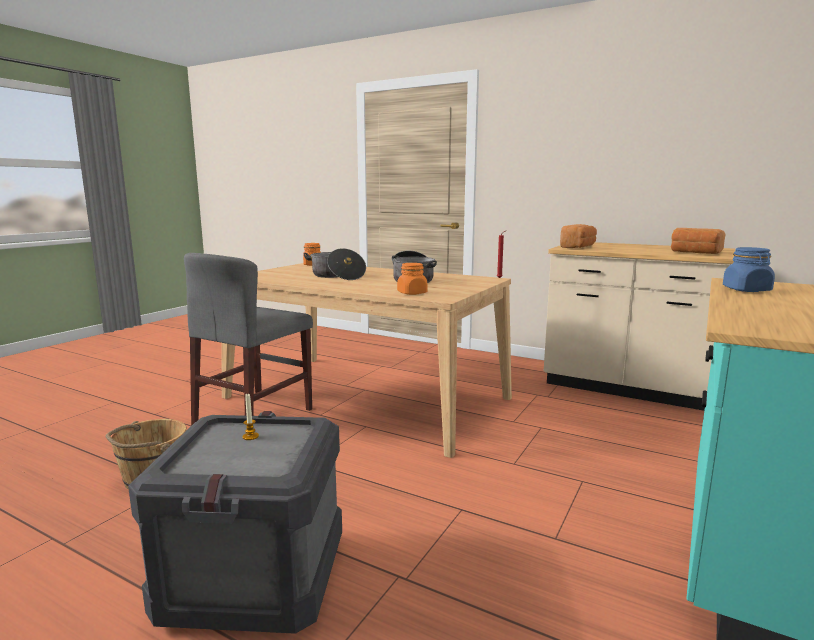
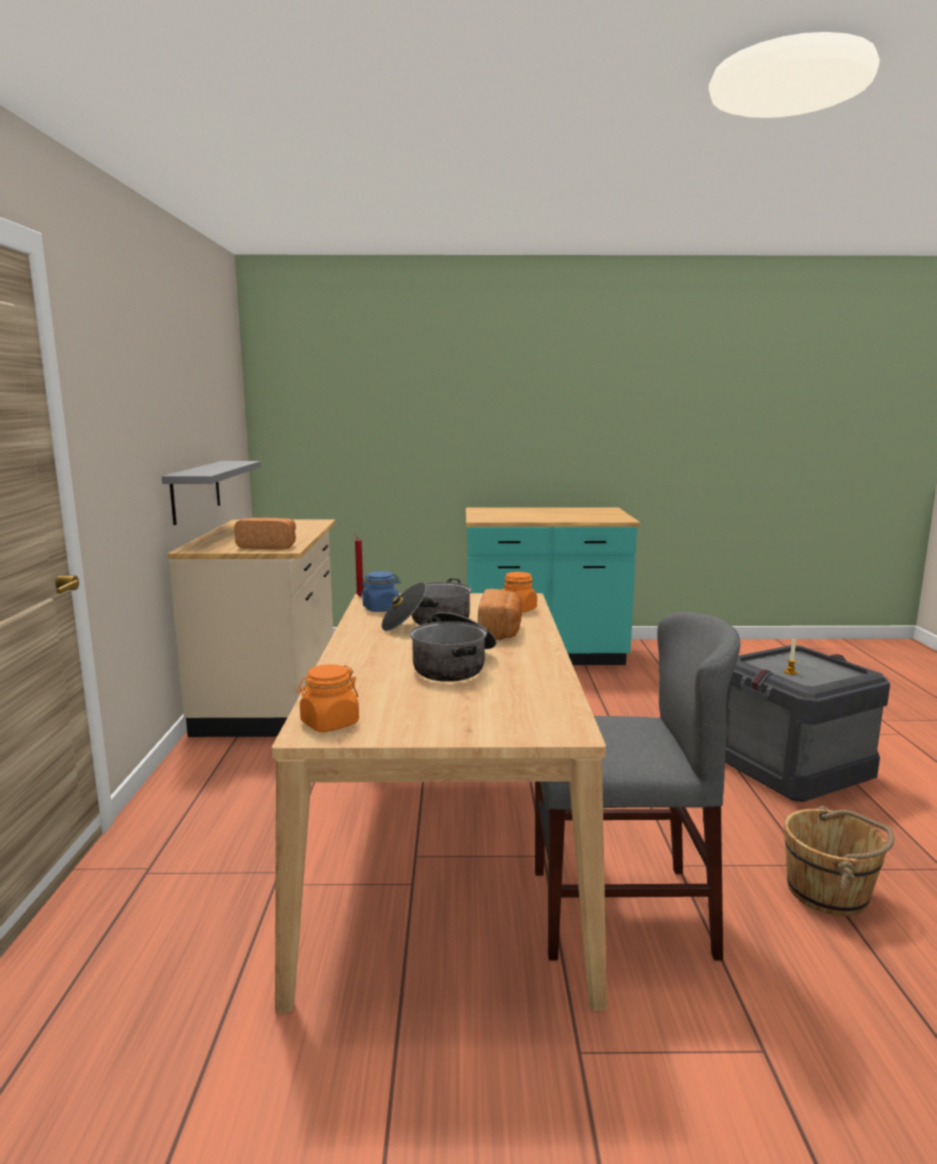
camera: 120 degrees left, 0 degrees up
bread [671,228,726,254] -> bread moved to [478,589,522,640]
blue jar [723,247,775,292] -> blue jar moved to [361,571,401,612]
none -> grey shelf [162,461,261,525]

